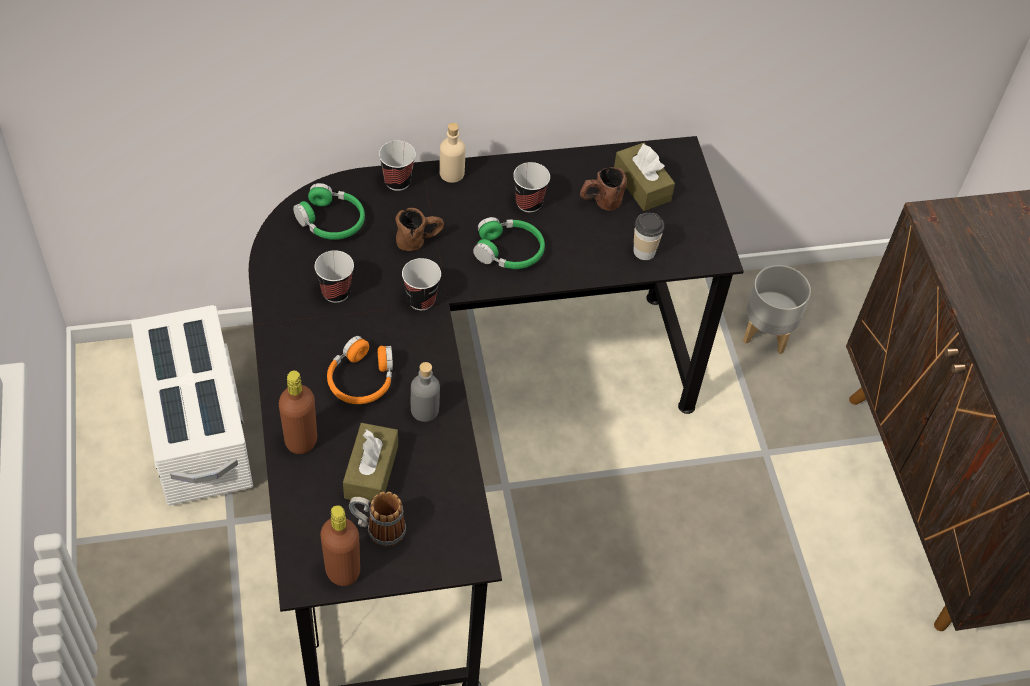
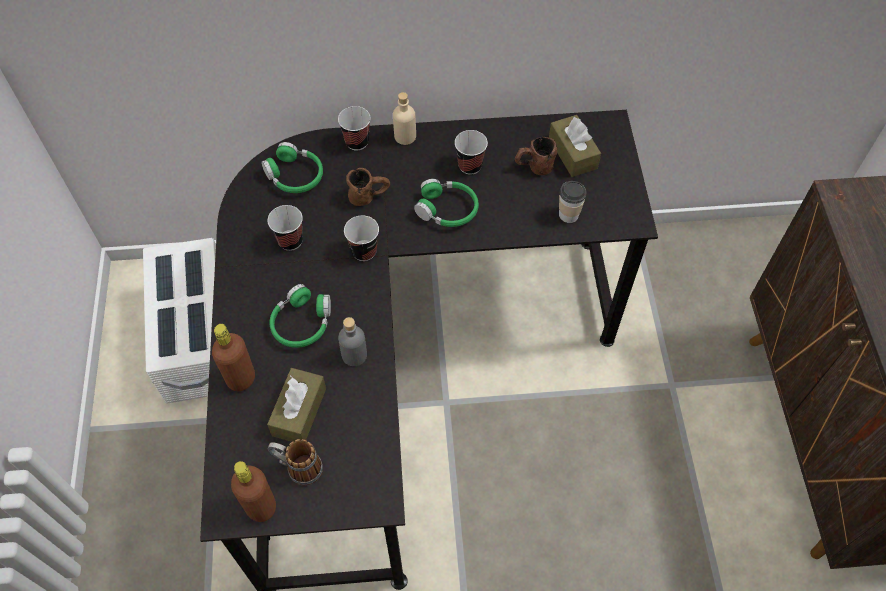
camera: 10 degrees right, 5 degrees up
orange headphones [327,336,393,404] -> green headphones [269,284,331,348]
grey planter [743,265,811,354] -> none

